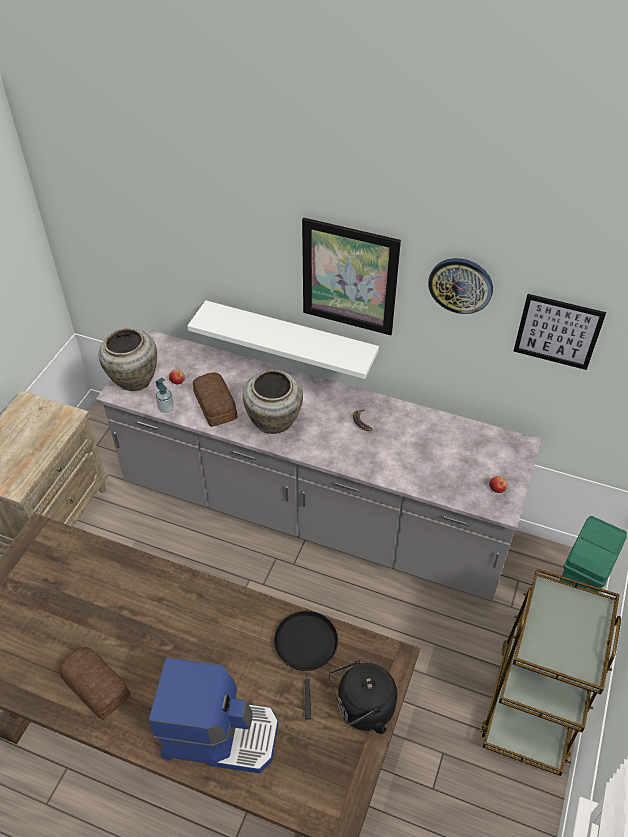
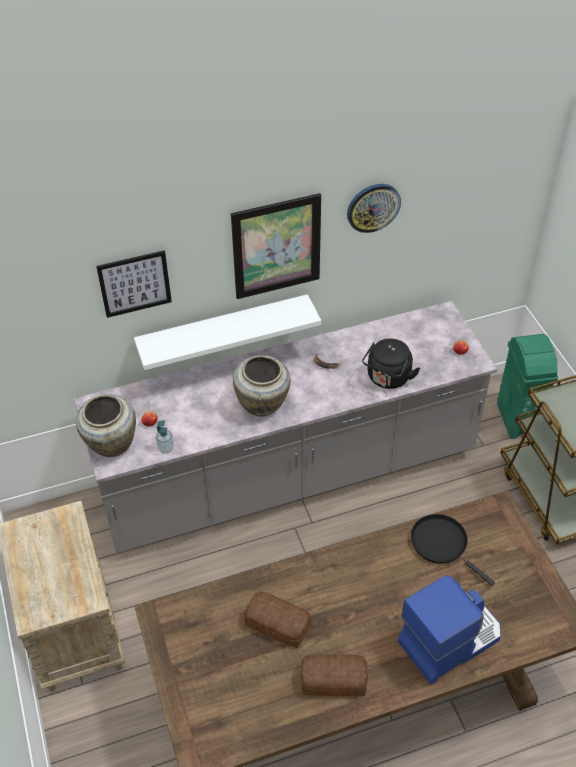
camera: 40 degrees left, 0 degrees up
bread [193,372,238,427] -> bread moved to [244,592,312,648]
black kettle [329,660,397,734] -> black kettle moved to [362,338,420,389]
picture [514,294,606,370] -> picture moved to [96,250,172,318]

